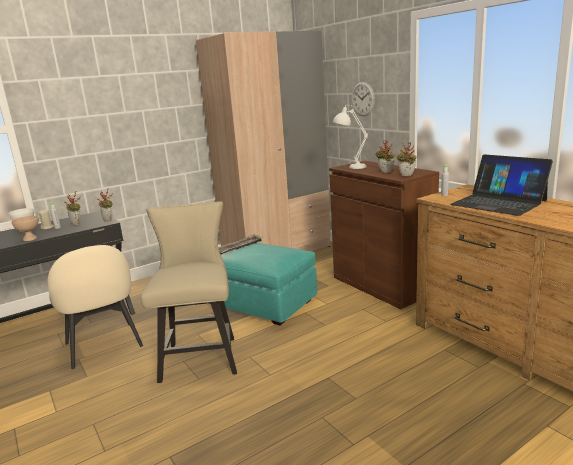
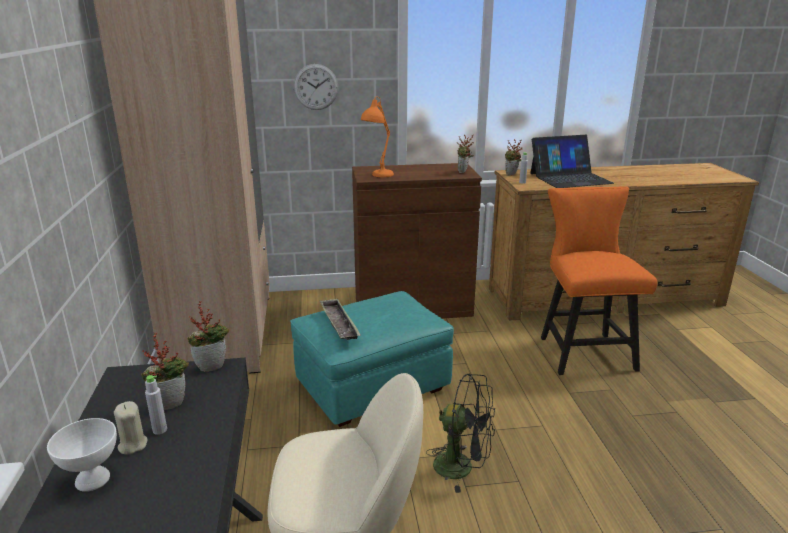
camera: 65 degrees left, 5 degrees up
beige bowl [11,216,39,241] -> none
beige chair [141,201,237,383] -> black fan [426,373,495,493]
white table lamp [333,105,368,169] -> orange table lamp [361,97,394,177]
potted plant [375,140,395,172] -> potted plant moved to [505,139,522,175]
none -> orange chair [541,186,657,375]

